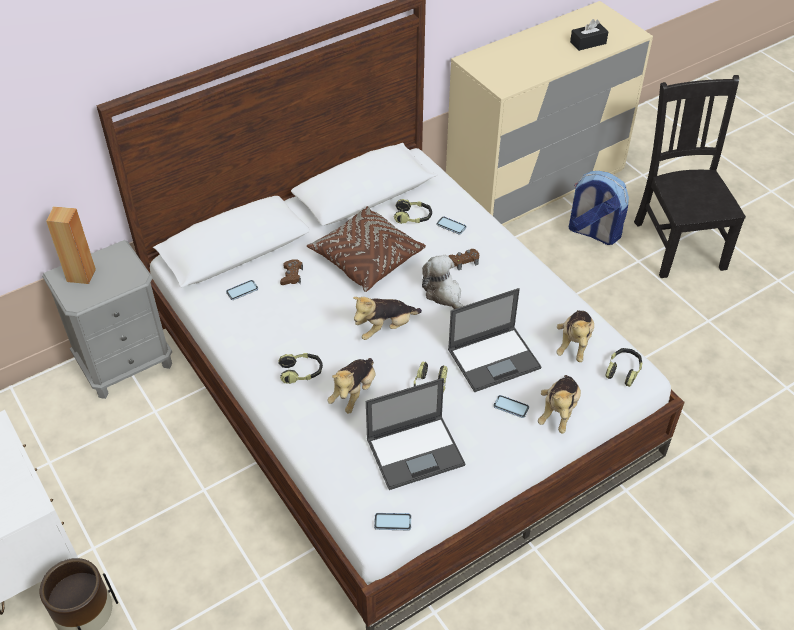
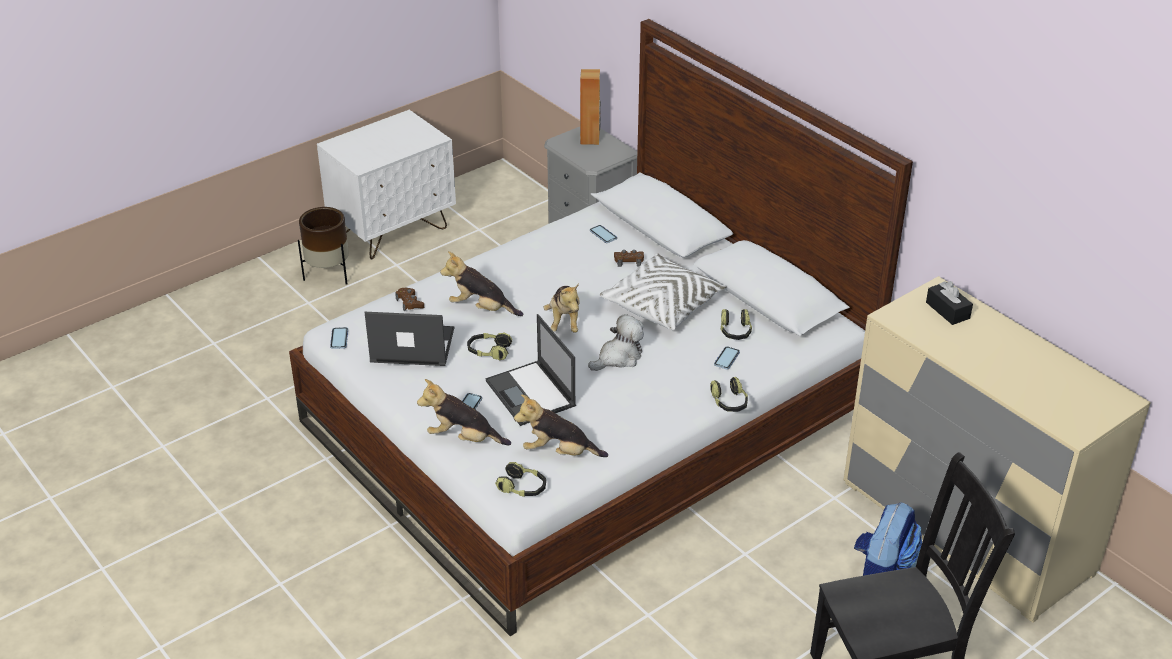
camera: 85 degrees right, 10 degrees down
headphones [279,353,323,384] -> headphones moved to [710,377,748,412]
brown pillow [307,206,426,292] -> white pillow [599,253,727,330]
plush toy [353,297,422,340] -> plush toy turned 150 degrees counterclockwise [543,283,580,333]
laptop [366,378,466,490] -> laptop turned 120 degrees clockwise [365,312,454,366]
brown game controller [448,249,479,270] -> brown game controller moved to [395,287,424,312]
black tissue box [570,19,608,51] -> black tissue box moved to [926,281,973,325]

